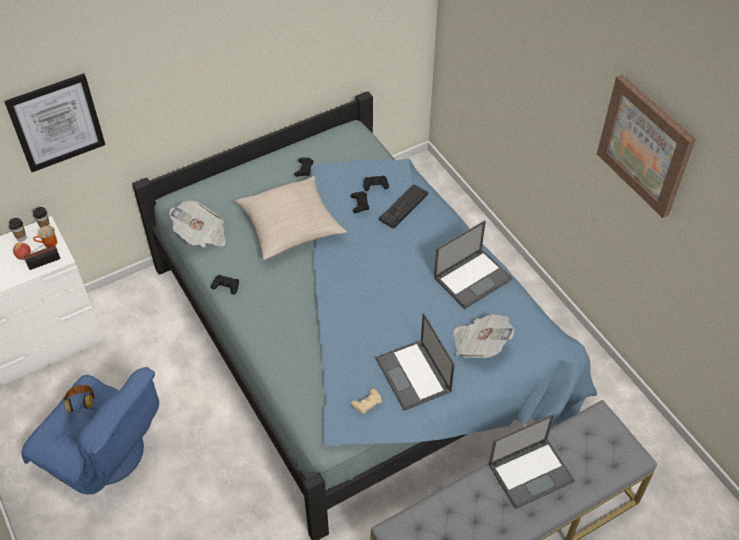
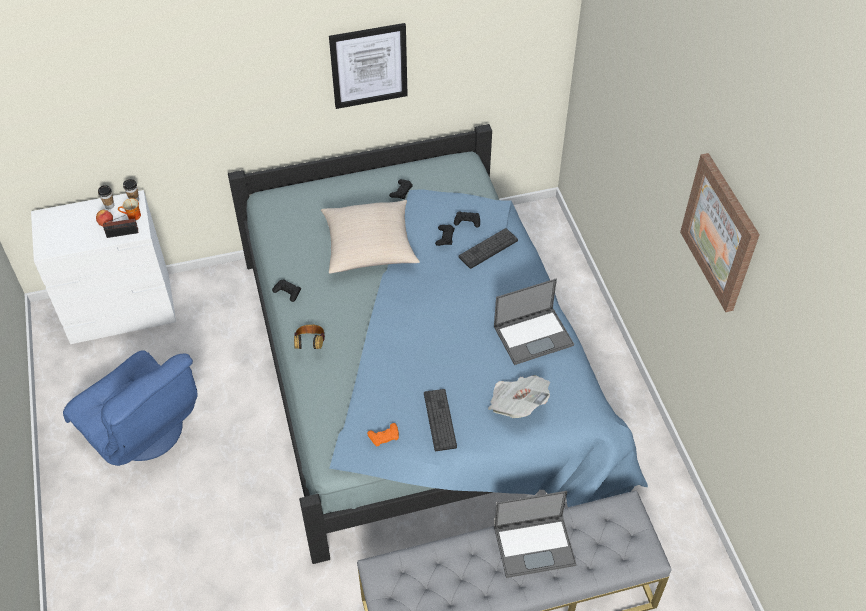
camera: 15 degrees right, 0 degrees up
picture [4,73,105,172] -> picture moved to [329,23,408,109]
headphones [64,385,94,413] -> headphones moved to [294,324,325,349]
newspaper [169,201,226,247] -> none
beige game controller [350,388,382,415] -> orange game controller [367,423,399,446]
laptop [376,313,455,411] -> keyboard [424,389,457,451]

